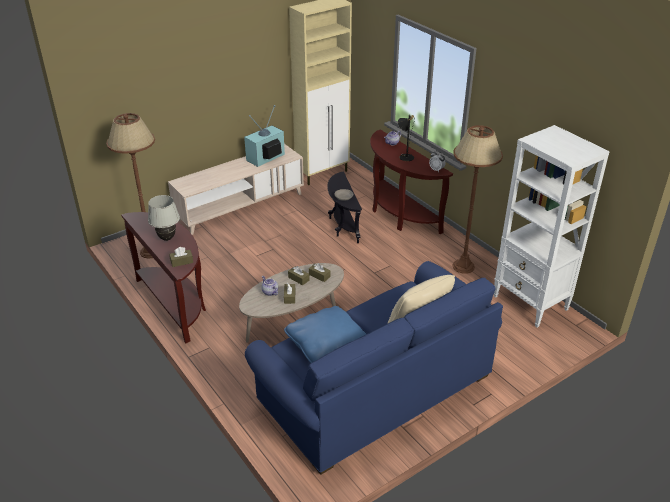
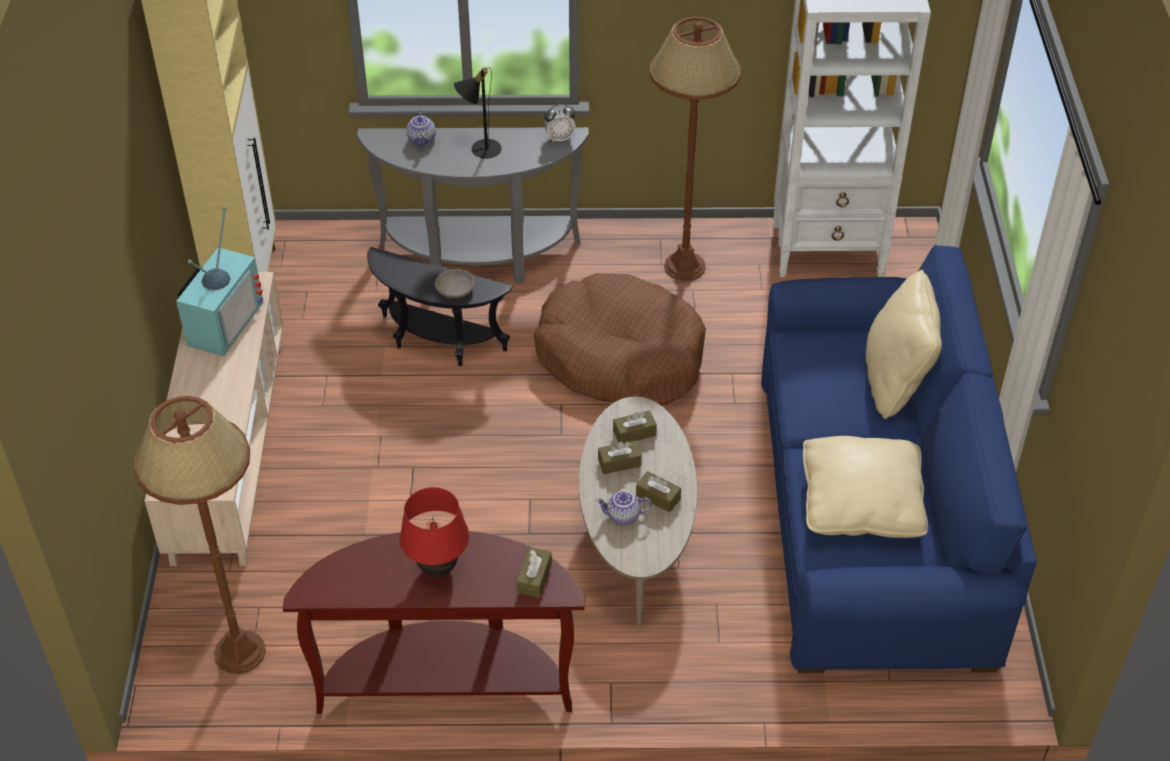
camera: 55 degrees left, 10 degrees up
white table lamp [148,195,180,241] -> red table lamp [400,487,469,578]
television [244,105,285,167] -> television turned 150 degrees counterclockwise [176,206,263,356]
blue pillow [284,306,366,363] -> beige pillow [803,436,928,538]
brown console table [370,130,453,234] -> grey console table [357,127,589,284]
none -> brown dog bed [534,273,706,406]

